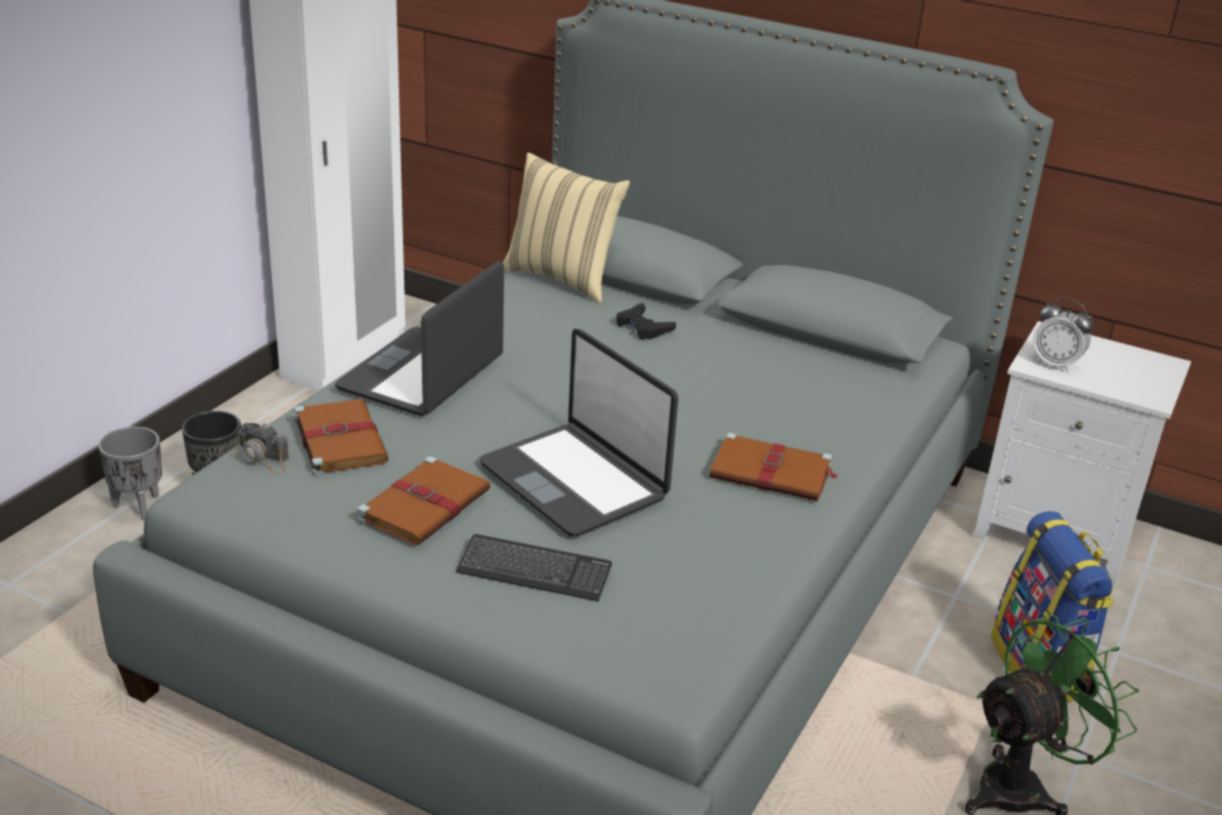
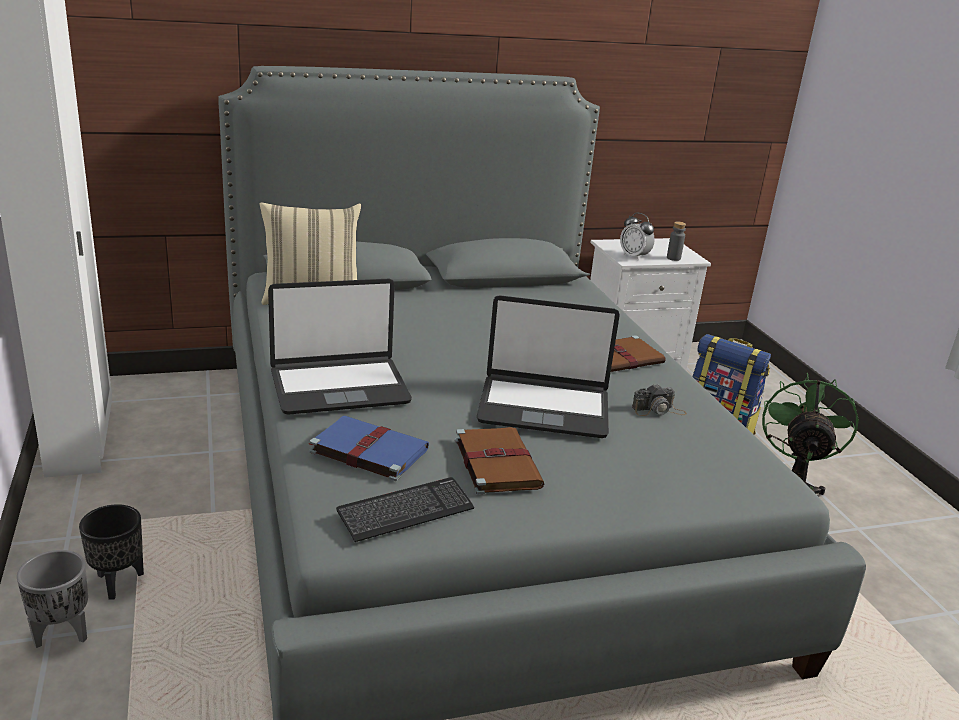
camera: 45 degrees left, 5 degrees down
camera [232,423,289,474] -> camera moved to [632,384,687,416]
brown book [294,399,389,475] -> blue book [309,416,429,481]
laptop [335,261,504,416] -> laptop turned 90 degrees counterclockwise [268,279,412,415]
keyboard [456,534,612,601] -> keyboard moved to [336,477,474,542]
black game controller [616,303,676,340] -> none
alarm clock [1033,298,1094,372] -> alarm clock turned 60 degrees clockwise [620,213,655,260]
none -> grey bottle [667,222,686,261]

